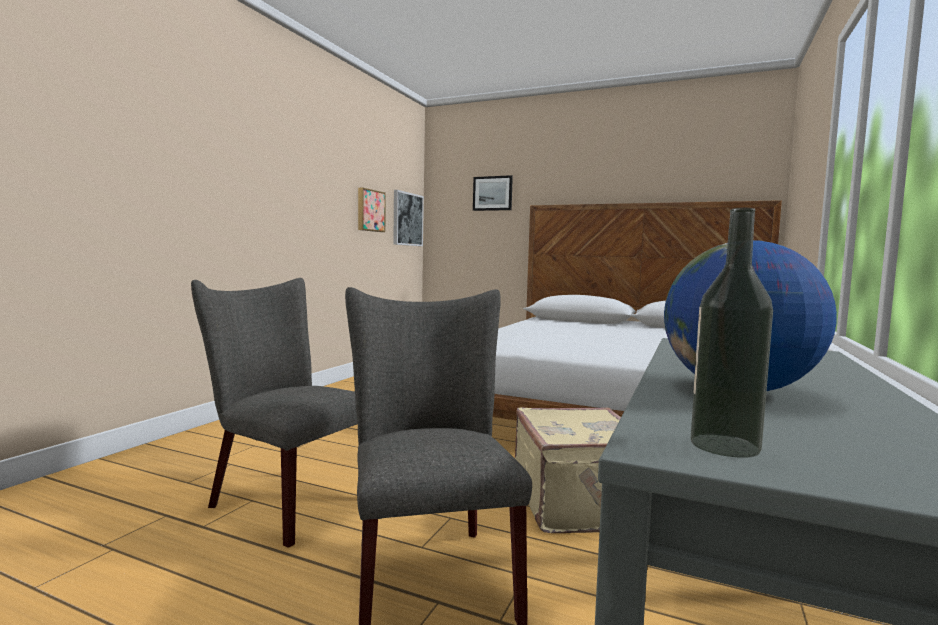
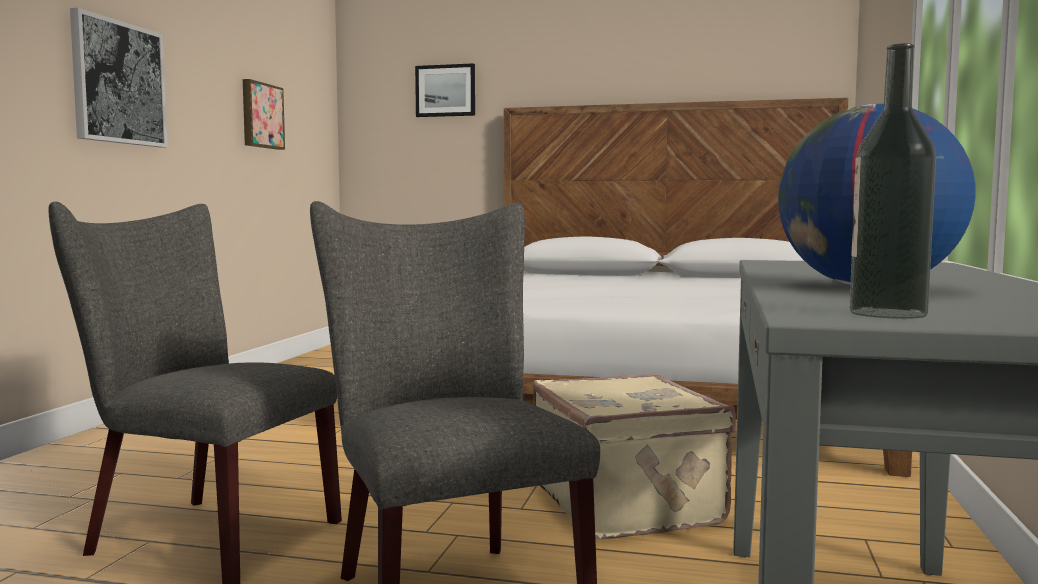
camera: 10 degrees left, 0 degrees up
picture [393,190,424,246] -> picture moved to [70,8,168,148]

